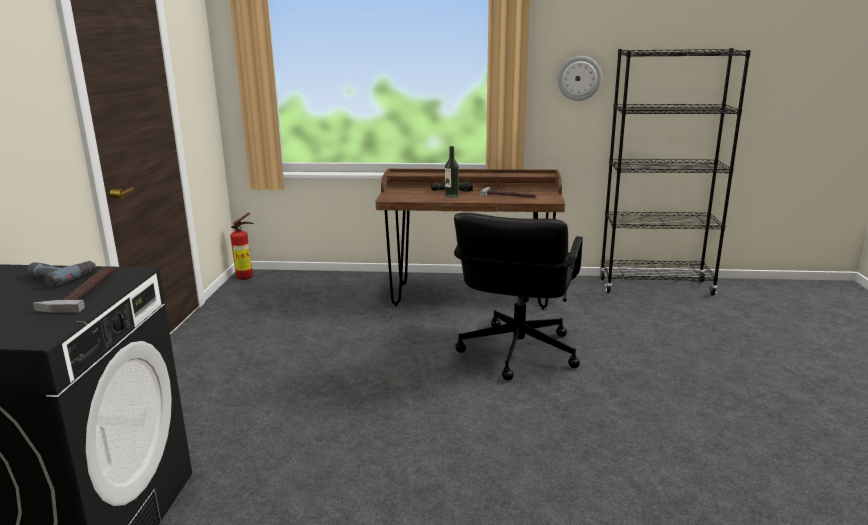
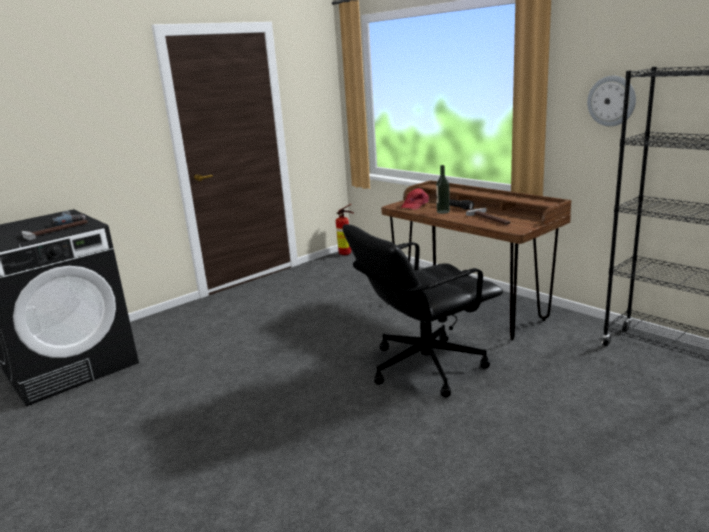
camera: 45 degrees right, 0 degrees up
none -> red cap [401,188,429,210]

